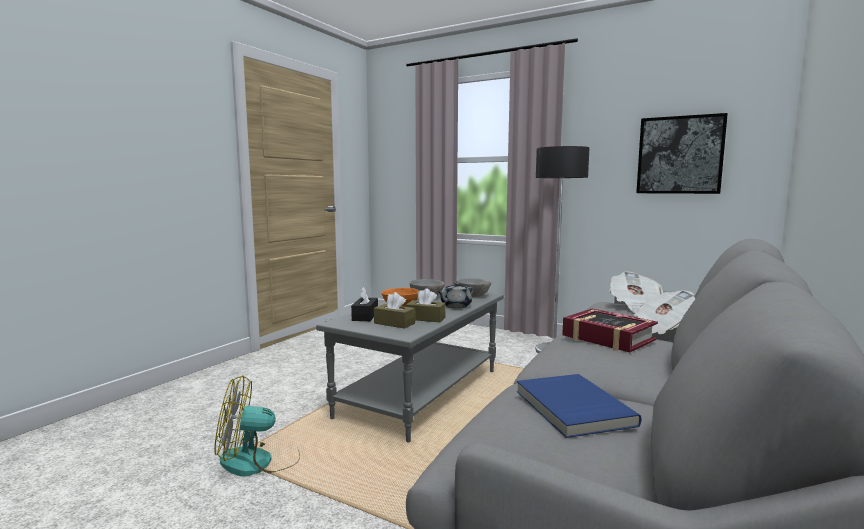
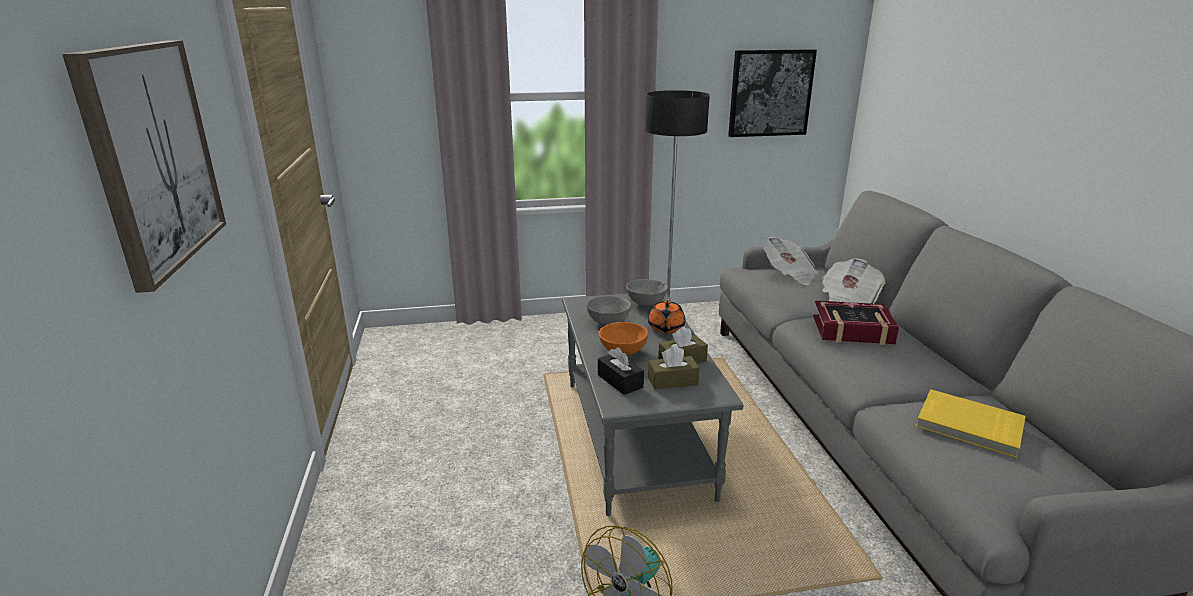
camera: 40 degrees left, 15 degrees up
grey teapot [437,282,473,308] -> orange teapot [648,299,685,333]
blue book [517,374,641,438] -> yellow book [916,389,1026,458]
none -> picture [62,40,226,293]

